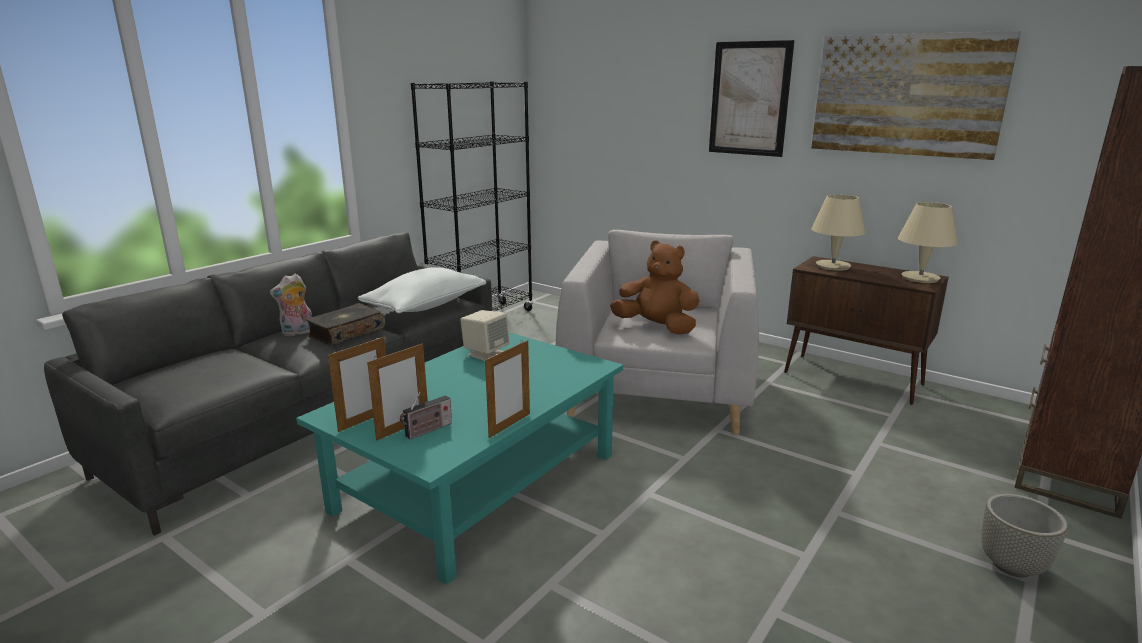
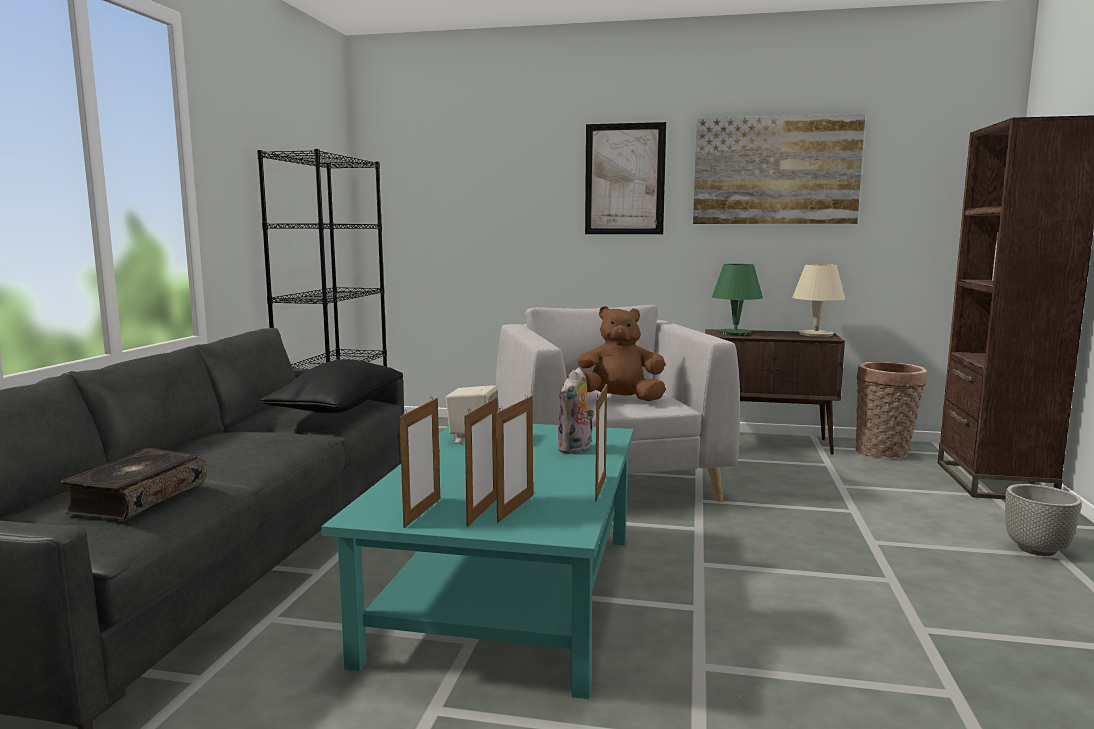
camera: 25 degrees left, 10 degrees down
plush toy [270,274,312,336] -> plush toy moved to [557,367,594,454]
book [305,303,385,346] -> book moved to [61,448,207,520]
white pillow [358,267,486,313] -> black pillow [261,359,403,413]
radio [400,392,452,439] -> picture frame [496,394,533,523]
beige table lamp [811,194,865,271] -> green table lamp [712,264,763,335]
none -> basket [856,362,927,458]

